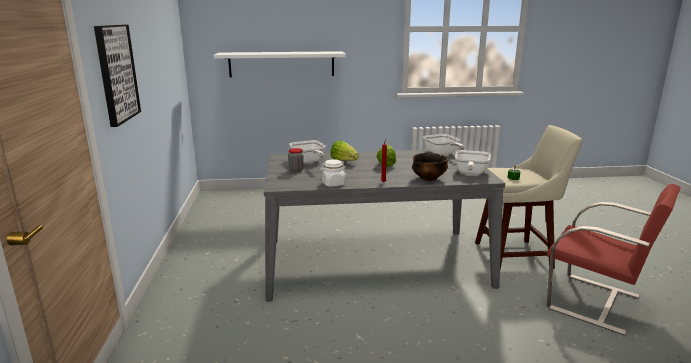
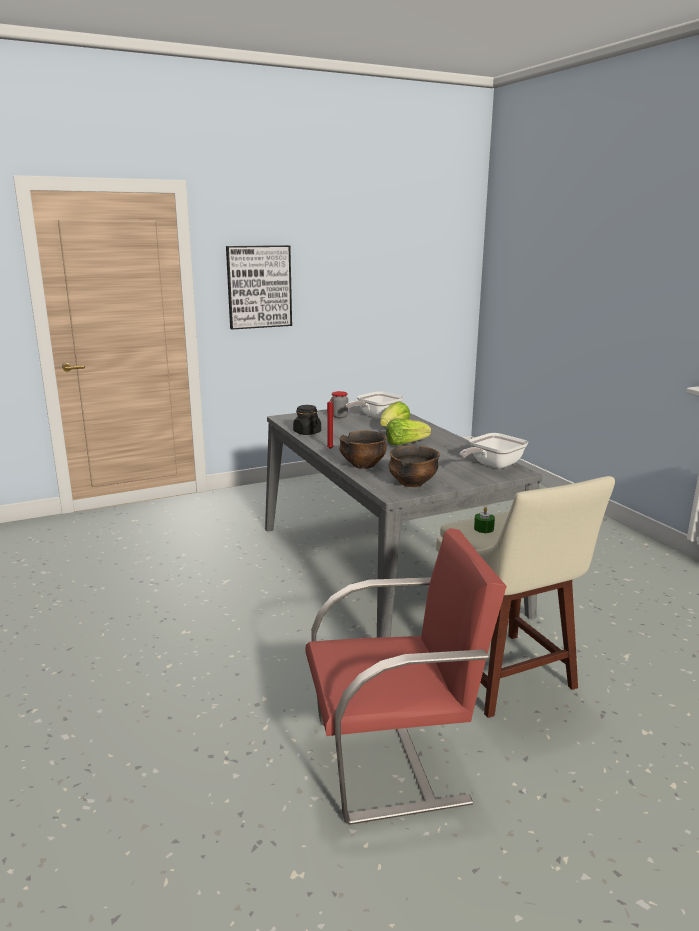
camera: 70 degrees right, 0 degrees up
white shelf [214,51,346,77] -> none
white jar [320,160,346,187] -> black jar [293,405,321,435]
frying pan [455,150,491,175] -> bowl [389,445,440,487]
red chair [547,184,681,335] -> red chair turned 120 degrees counterclockwise [305,528,507,825]

